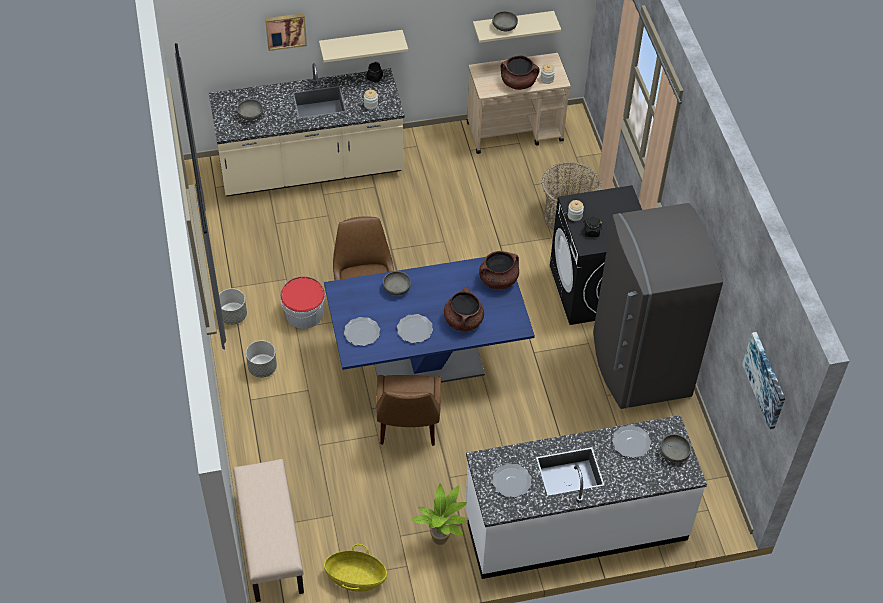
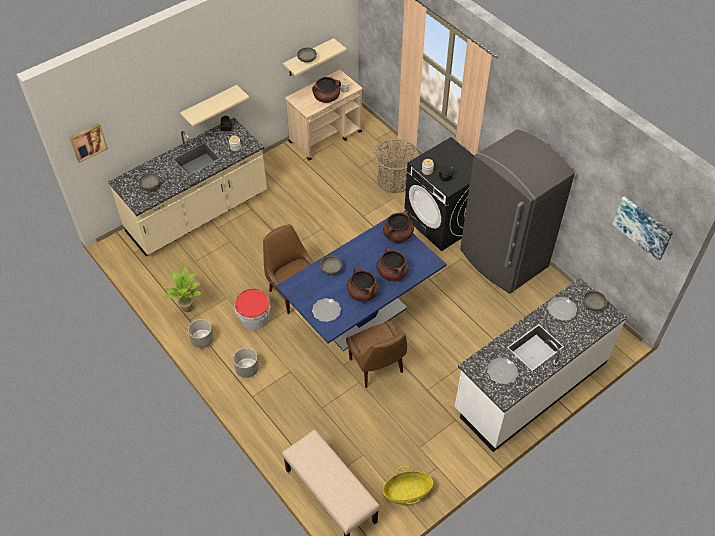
camera: 25 degrees left, 0 degrees up
picture [265,13,307,51] -> picture moved to [69,123,108,163]
plate [397,314,433,343] -> brown cooking pot [347,268,379,302]
potted plant [411,483,467,545] -> potted plant moved to [163,266,202,312]

